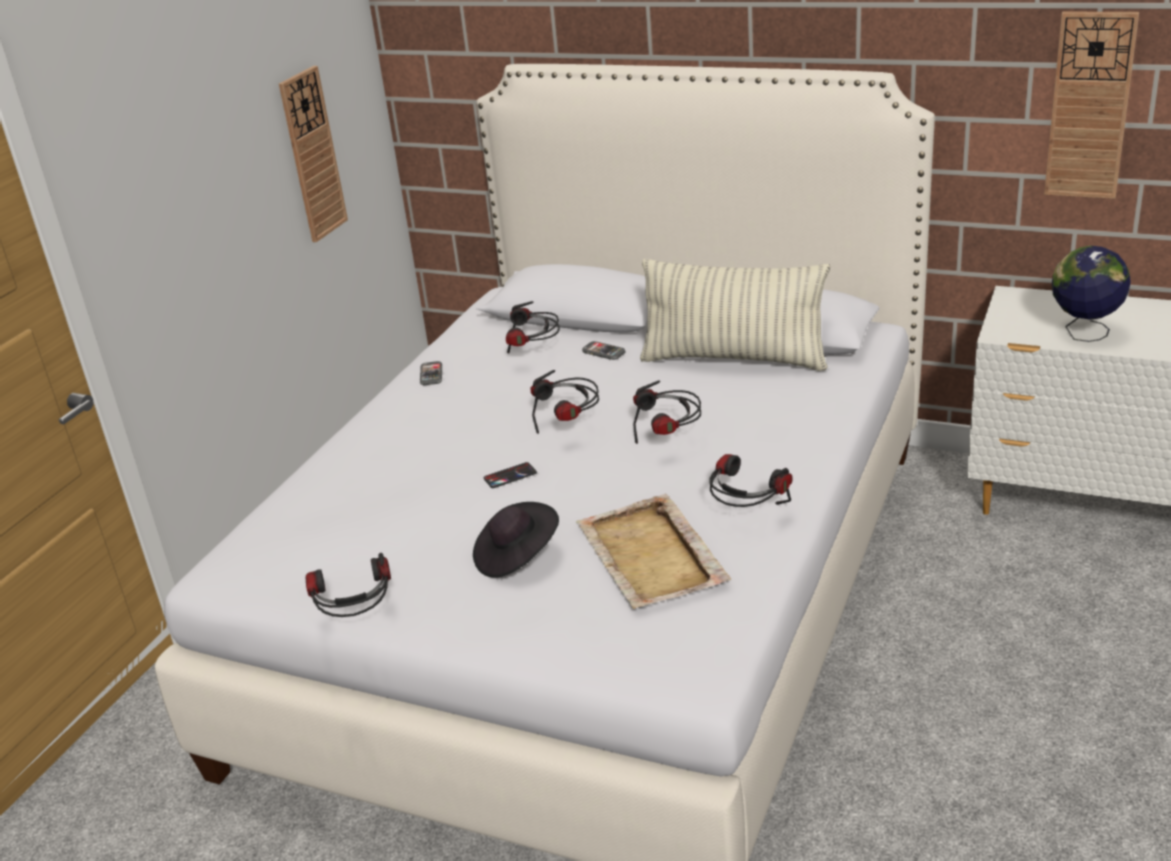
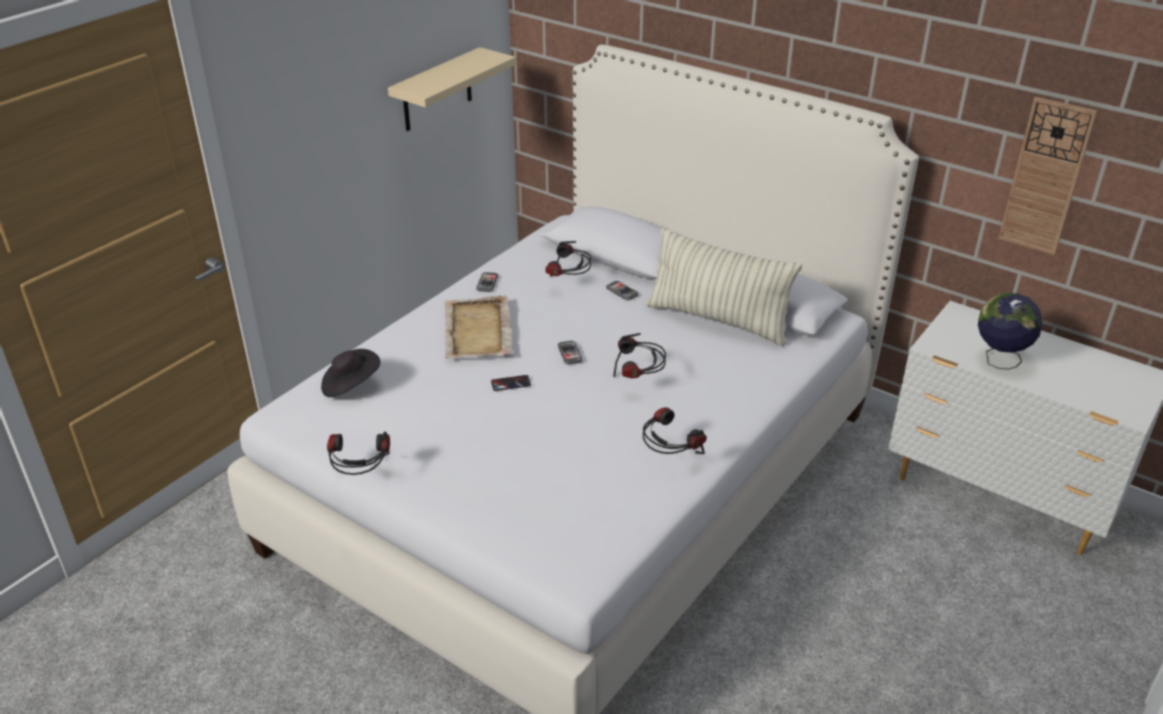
camera: 10 degrees right, 5 degrees up
wall clock [279,66,348,242] -> beige shelf [388,47,516,131]
black hat [473,502,559,578] -> black hat moved to [321,349,380,397]
headphones [530,370,599,434] -> phone [558,341,583,365]
beige tray [575,494,731,609] -> beige tray moved to [444,295,513,358]

